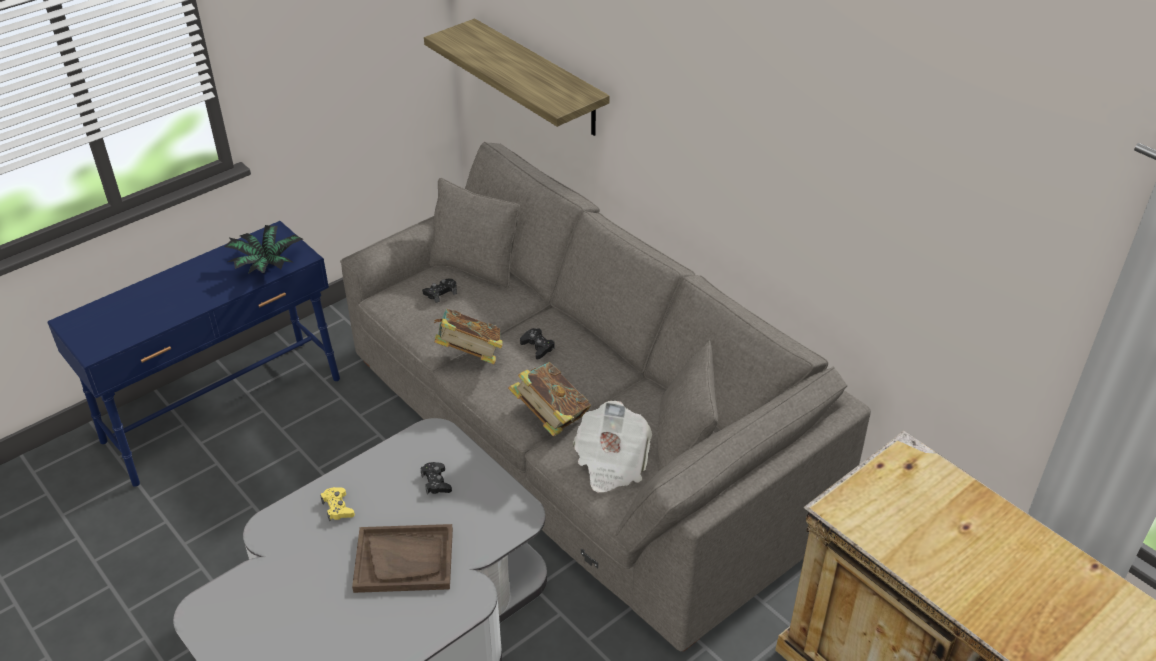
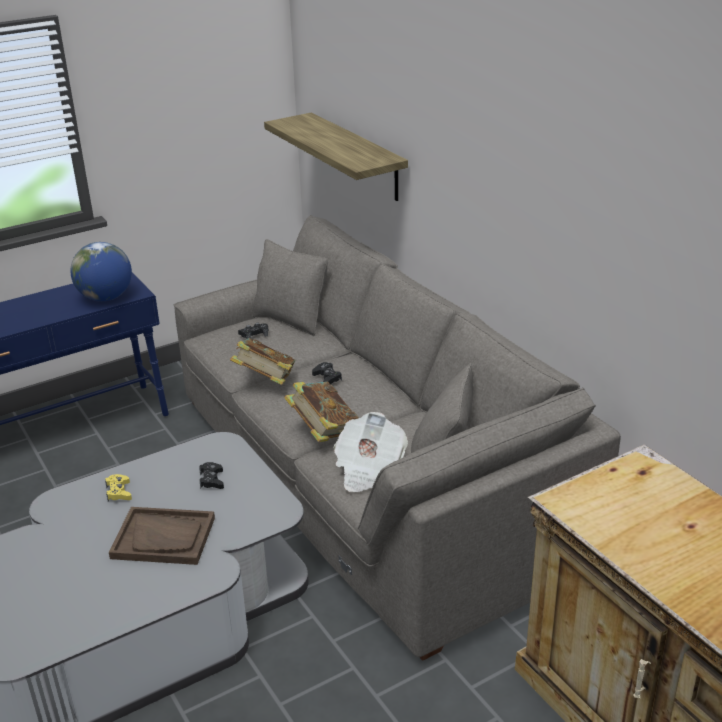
camera: 10 degrees right, 10 degrees down
potted plant [224,225,303,274] -> globe [70,242,132,301]

